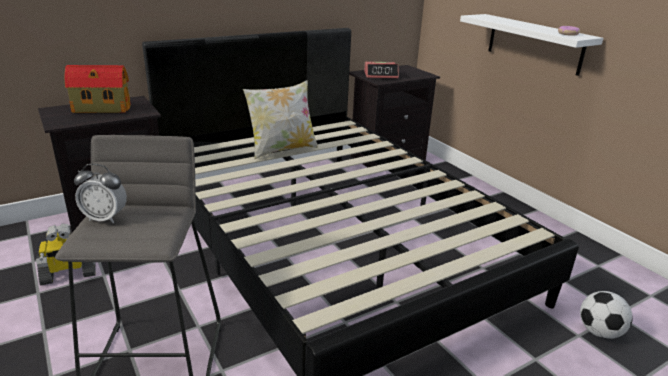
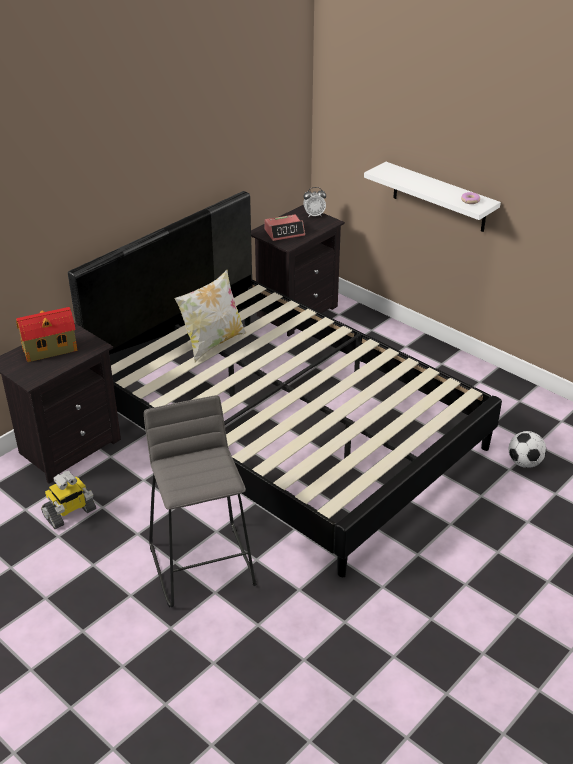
camera: 15 degrees left, 10 degrees up
alarm clock [74,164,127,224] -> alarm clock moved to [303,187,326,217]

